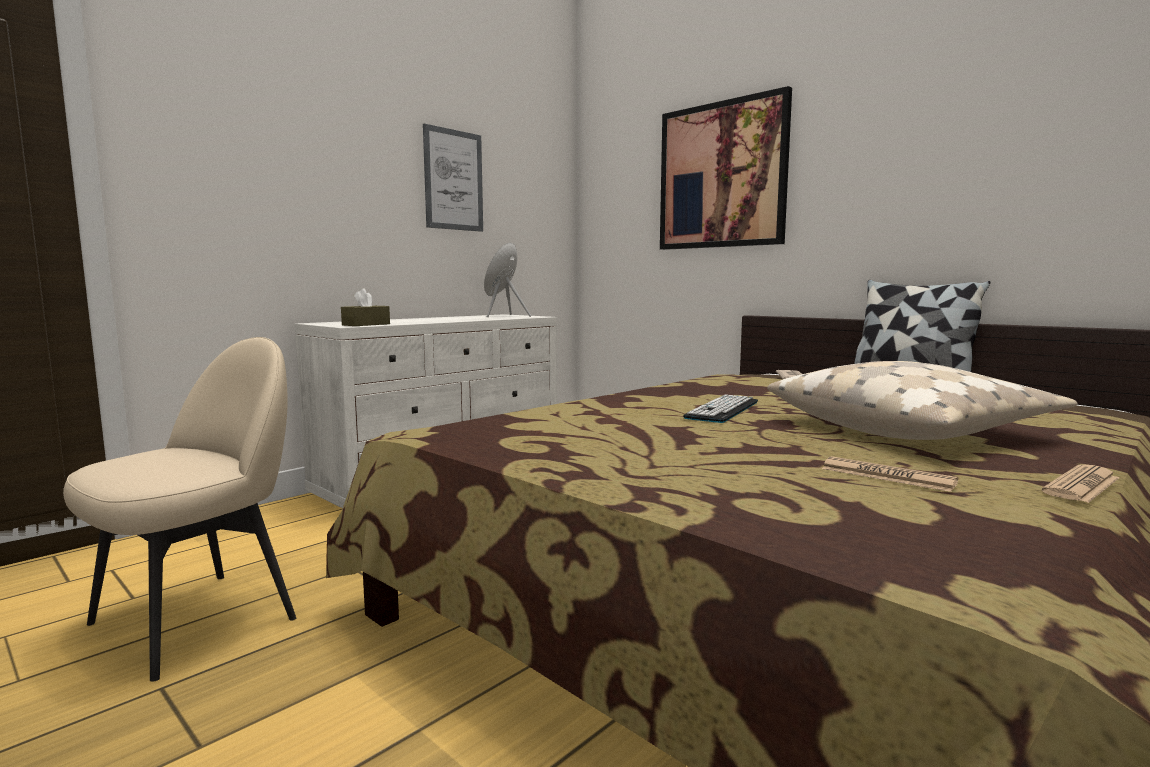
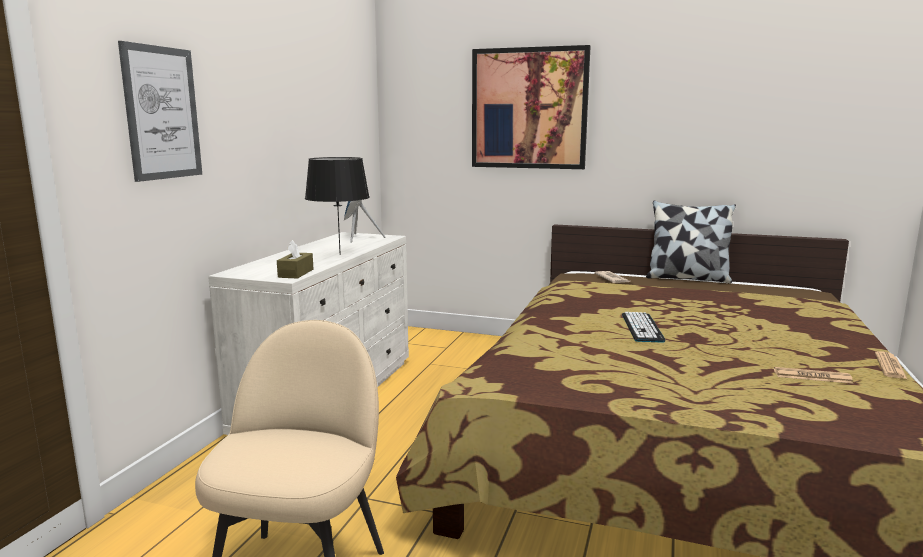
camera: 25 degrees left, 5 degrees up
picture [423,124,483,232] -> picture moved to [118,41,202,182]
beige pillow [767,361,1078,440] -> none
none -> black table lamp [305,157,370,255]

